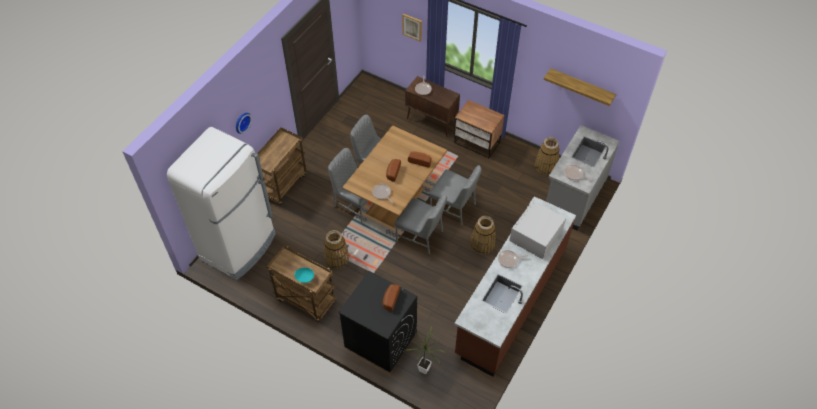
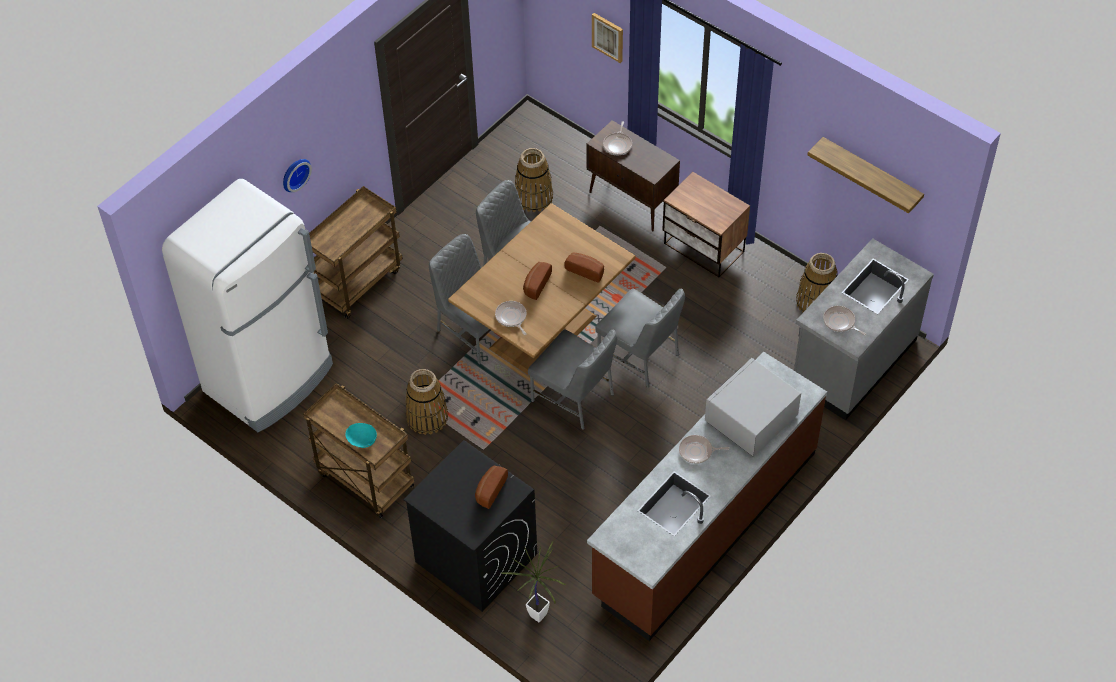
camera: 10 degrees right, 0 degrees up
basket [470,216,496,254] -> basket moved to [515,148,553,212]

